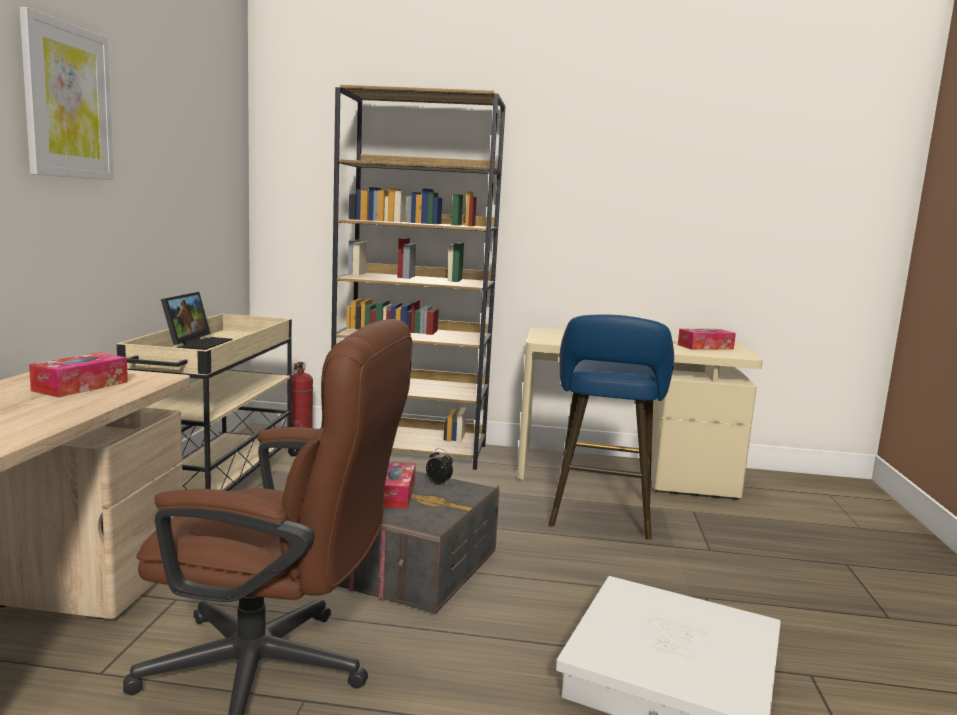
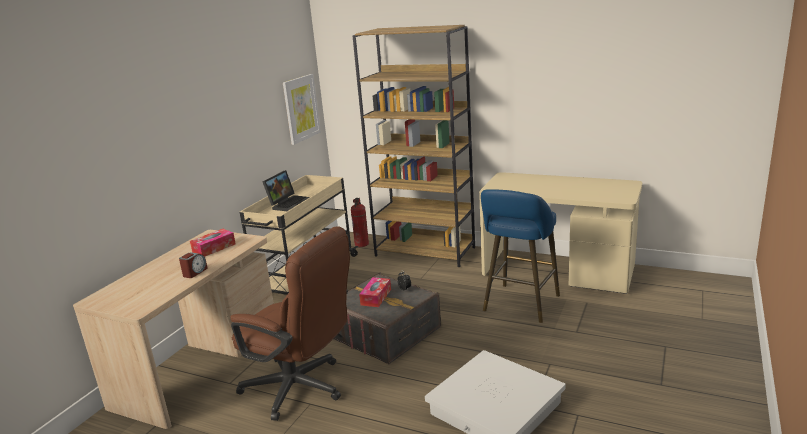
camera: 20 degrees right, 10 degrees up
picture [19,7,114,180] -> picture moved to [283,74,321,145]
tissue box [678,329,736,350] -> none
none -> alarm clock [179,252,208,278]

